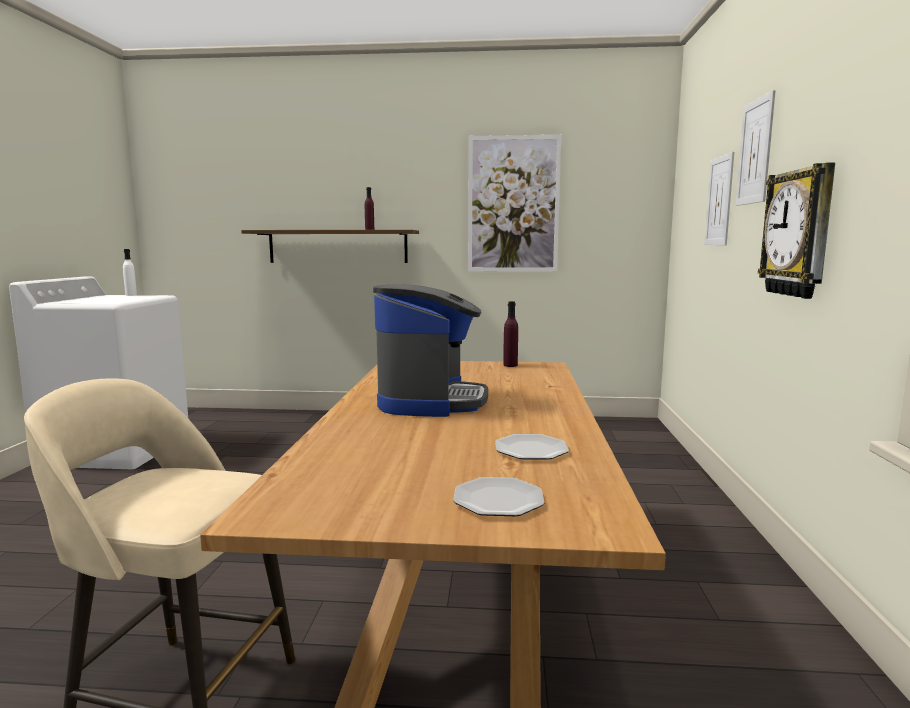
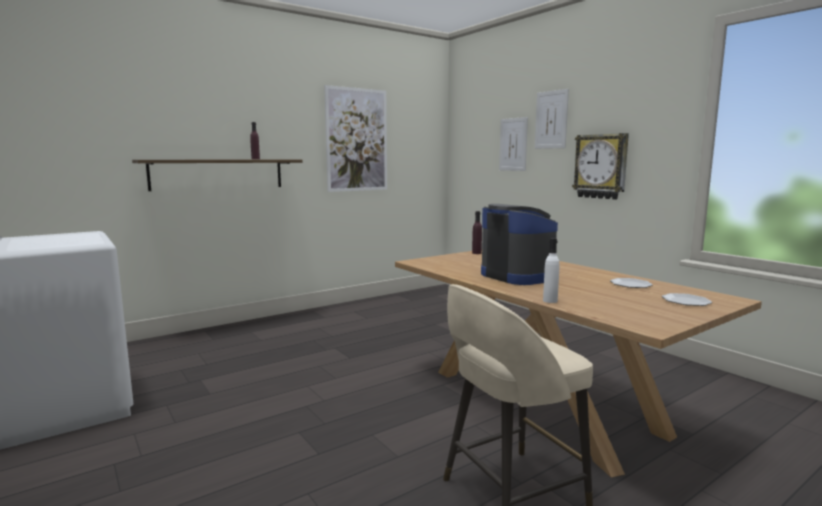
camera: 40 degrees left, 0 degrees up
white bottle [123,249,137,296] -> white bottle moved to [543,238,560,303]

